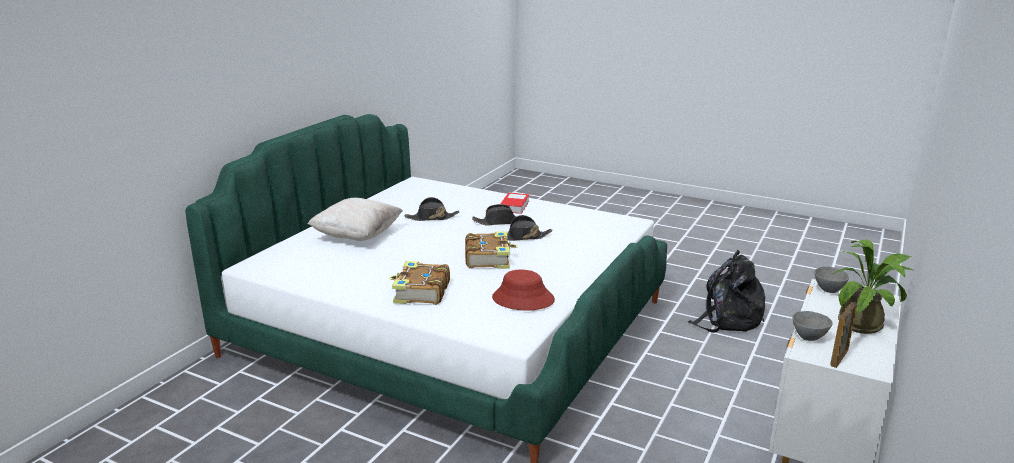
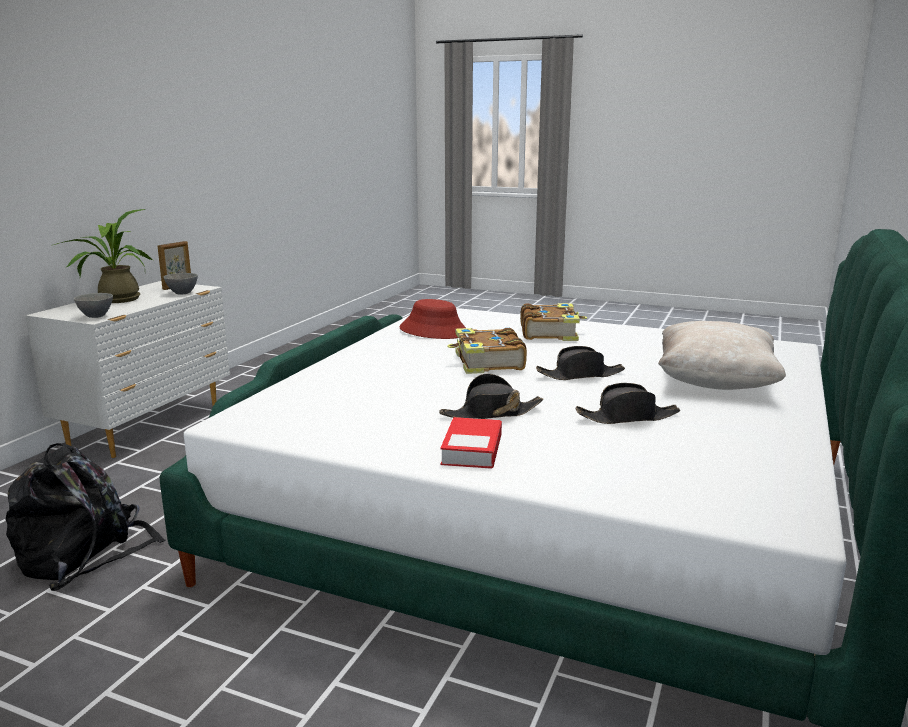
camera: 175 degrees right, 5 degrees down
black hat [507,215,553,241] -> black hat moved to [536,346,625,380]

